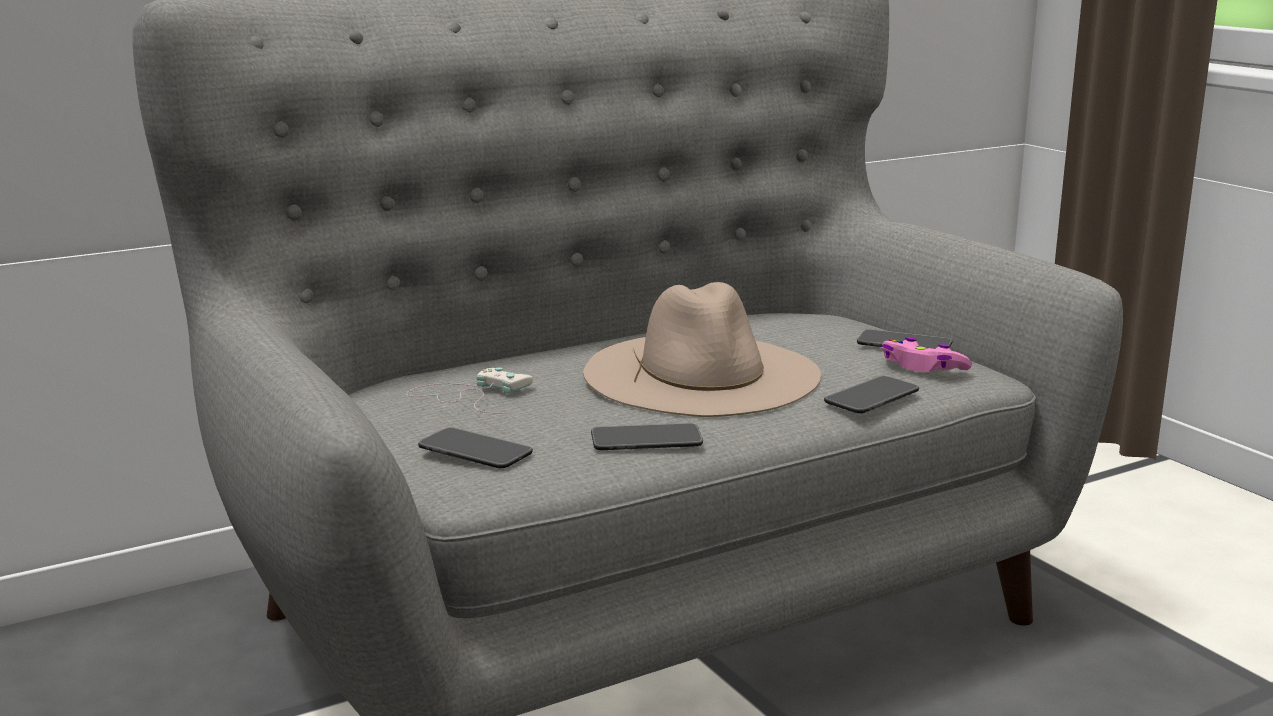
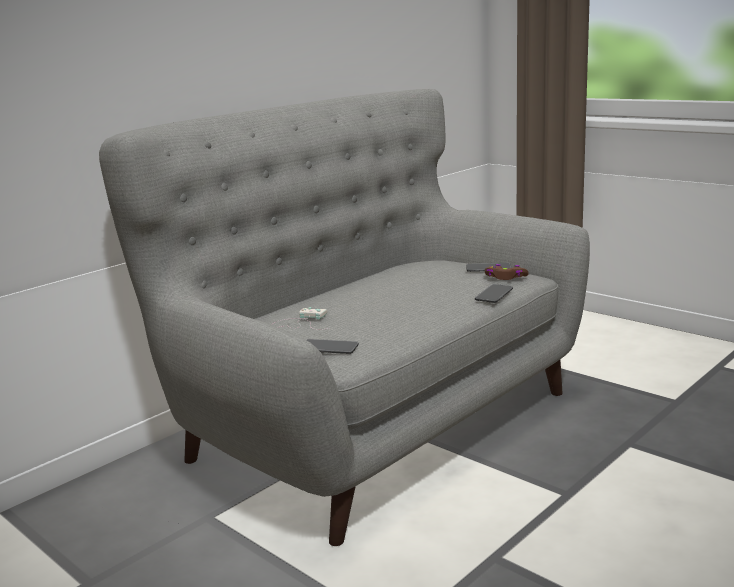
camera: 15 degrees left, 0 degrees up
beige hat [583,282,821,417] -> none
phone [591,423,703,450] -> none
pink game controller [882,337,972,372] -> brown game controller [485,264,529,280]

